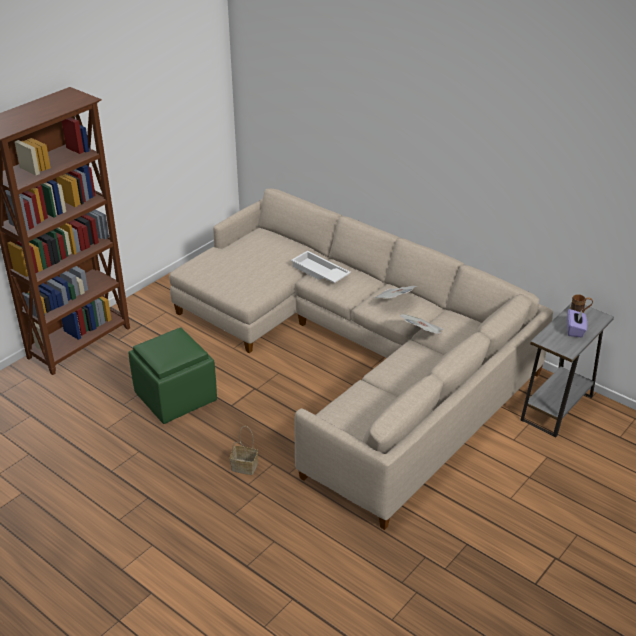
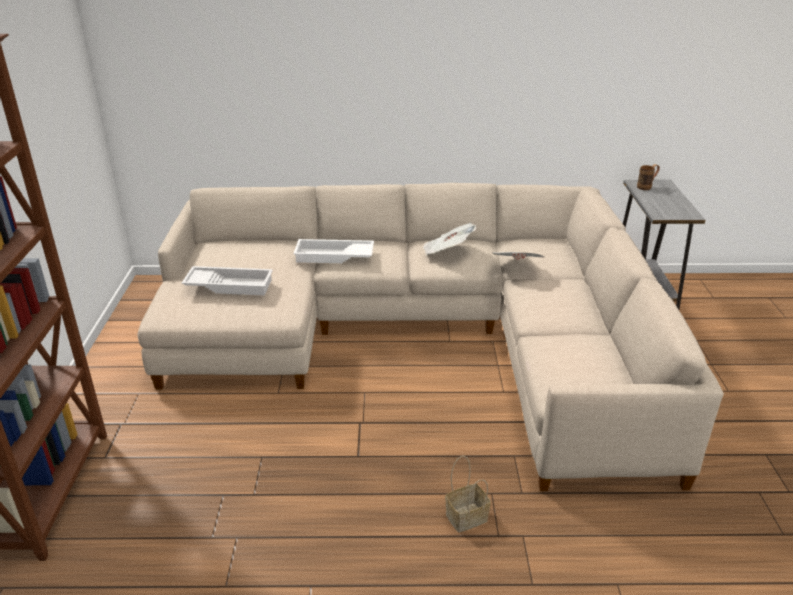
camera: 40 degrees left, 5 degrees down
green ottoman [128,327,217,424] -> none
purple tissue box [567,309,587,337] -> none
none -> white tray [182,266,273,295]

